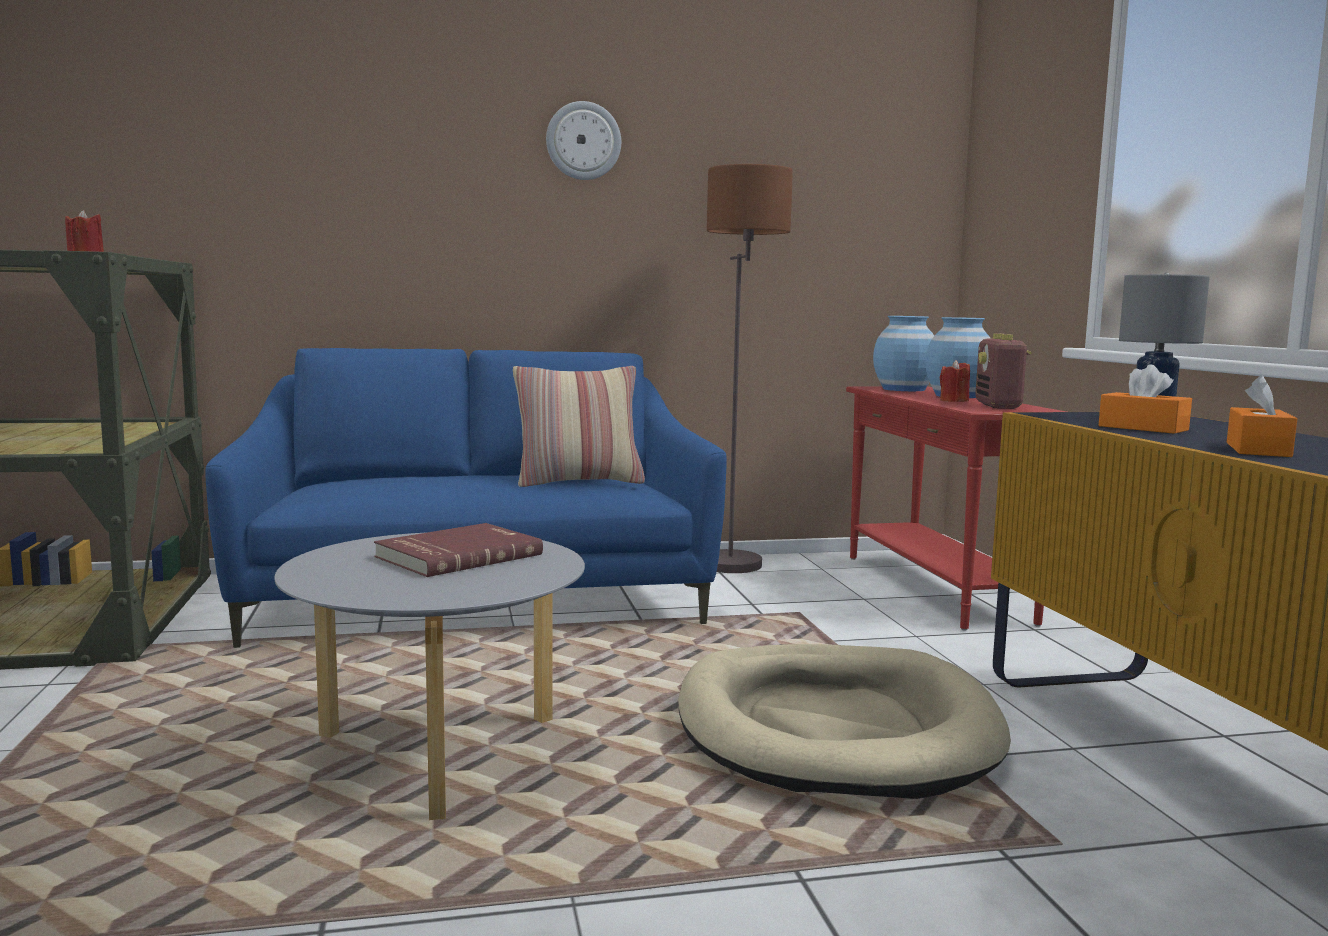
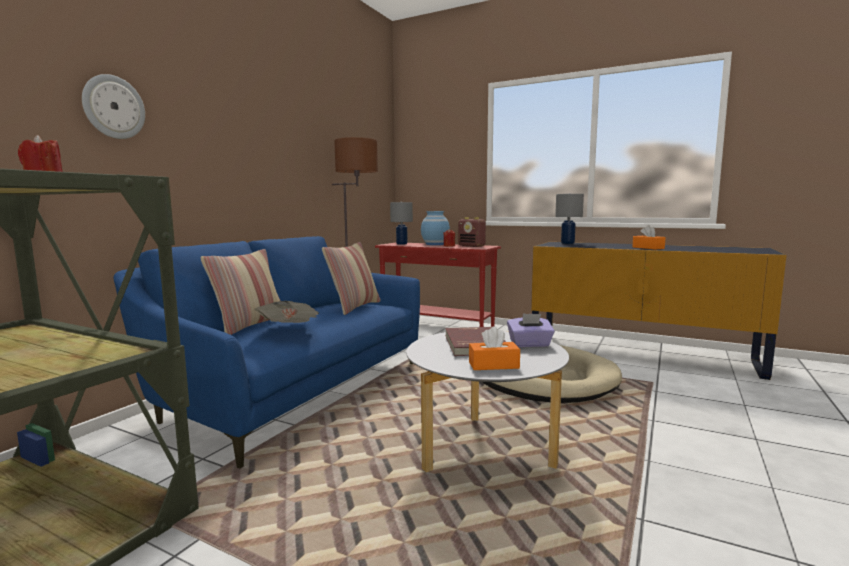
camera: 50 degrees left, 0 degrees up
wall clock [546,101,621,180] -> wall clock moved to [82,74,145,139]
blue vase [873,316,934,391] -> grey table lamp [390,201,413,245]
orange tissue box [1099,364,1192,434] -> orange tissue box moved to [469,326,520,370]
none -> pillow [201,249,280,335]
none -> newspaper [254,301,319,323]
none -> purple tissue box [507,314,555,347]

